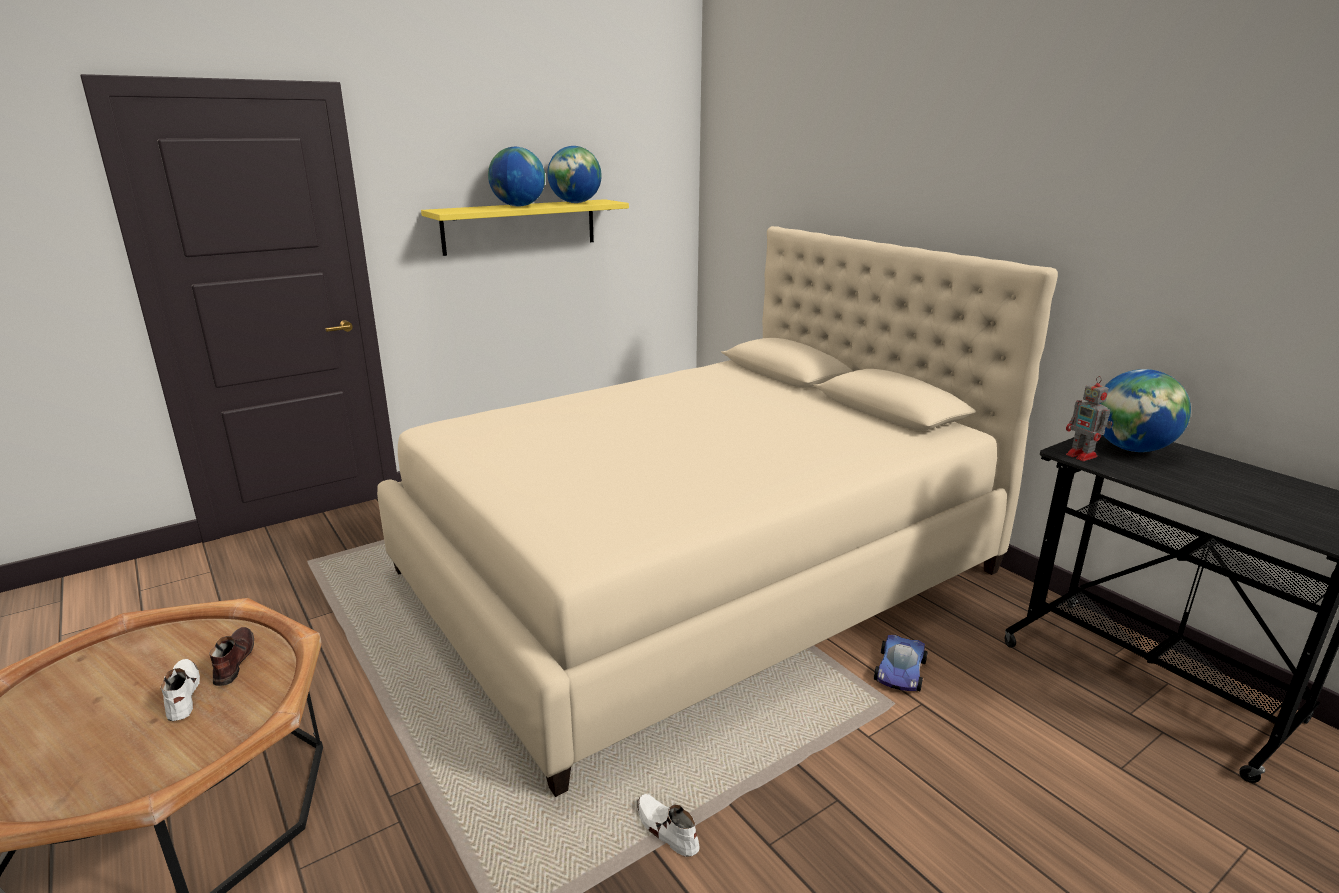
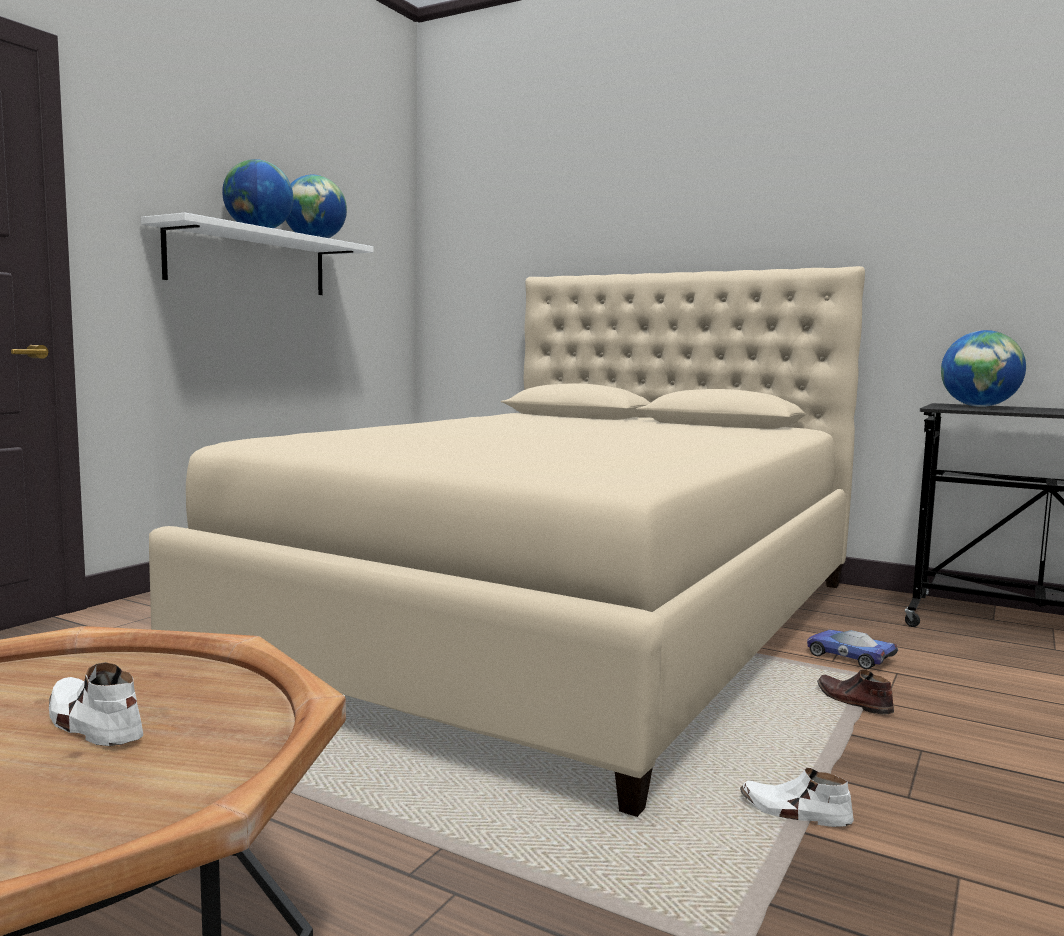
camera: 25 degrees left, 15 degrees down
brown shoe [209,627,254,686] -> brown shoe moved to [817,669,894,715]
yellow shelf [421,199,629,256] -> white shelf [141,213,374,295]
toy car [874,635,927,691] -> toy car turned 135 degrees clockwise [807,629,898,669]
toy robot [1066,376,1112,461] -> none

